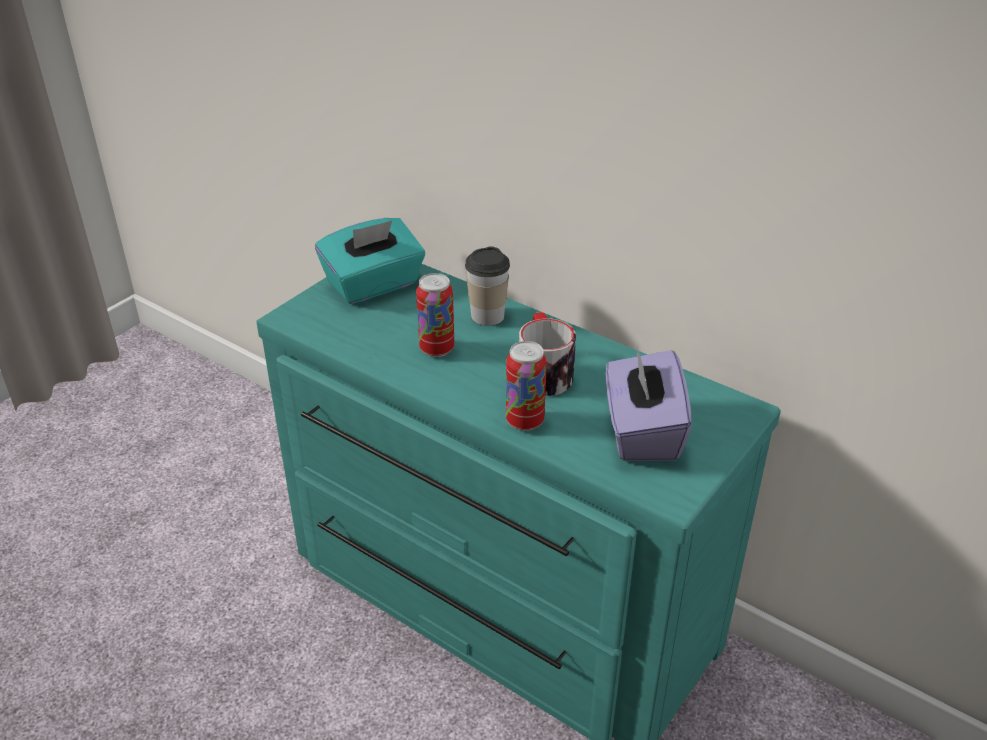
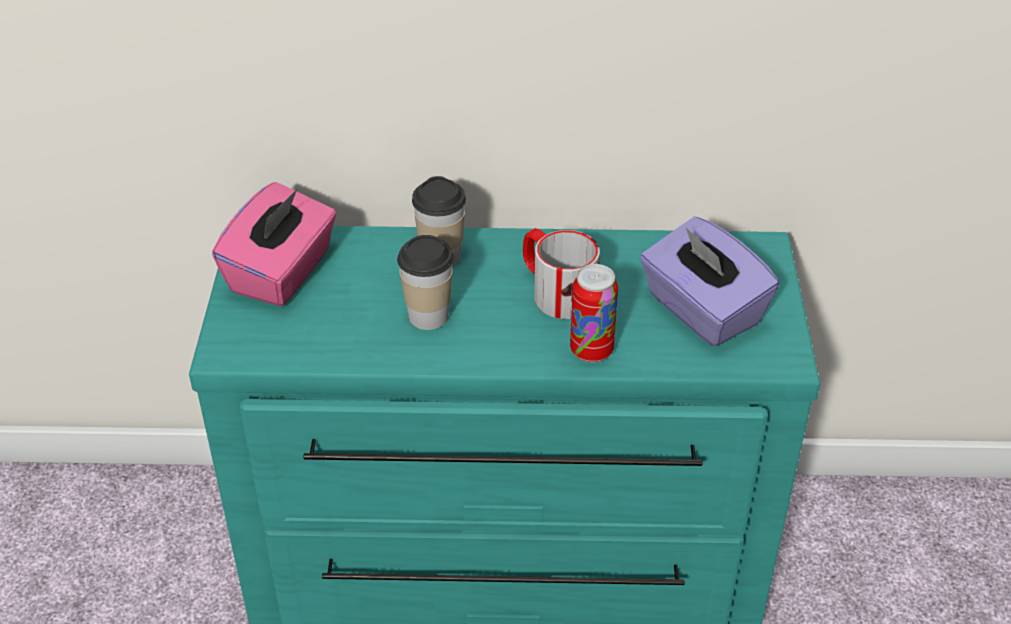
camera: 35 degrees left, 5 degrees up
turquoise tissue box [315,218,425,304] -> pink tissue box [212,182,337,307]
can [416,273,454,357] -> cup [397,235,454,330]

